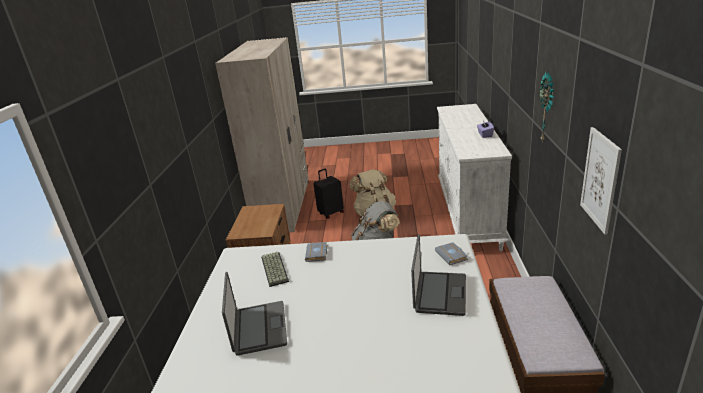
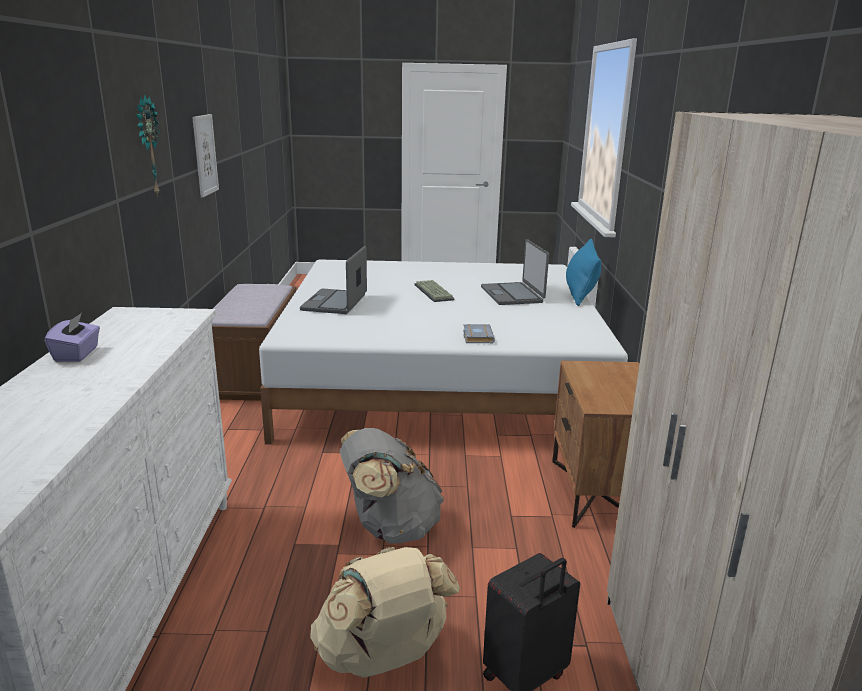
camera: 175 degrees right, 5 degrees down
keyboard [261,252,289,287] -> keyboard moved to [414,280,454,302]
grey book [435,242,468,265] -> none
none -> blue pillow [566,238,601,306]

